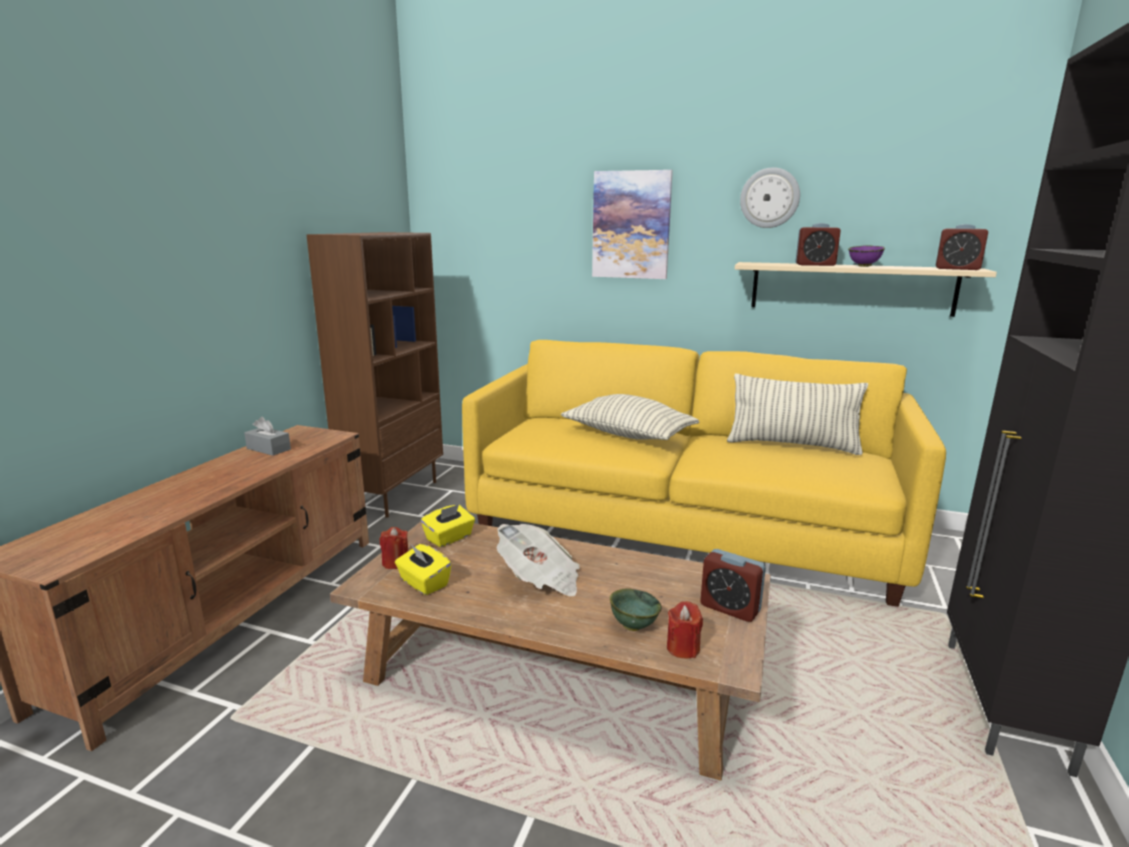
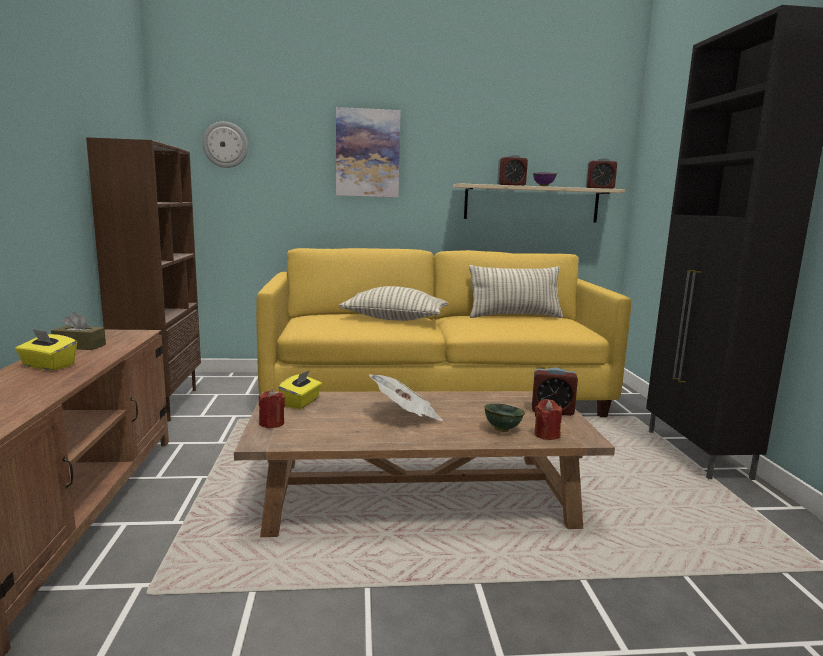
camera: 25 degrees left, 5 degrees down
grey tissue box [244,417,291,456] -> brown tissue box [51,312,106,350]
yellow tissue box [395,544,451,595] -> yellow tissue box moved to [15,329,77,371]
wall clock [740,167,800,228] -> wall clock moved to [202,121,248,168]

